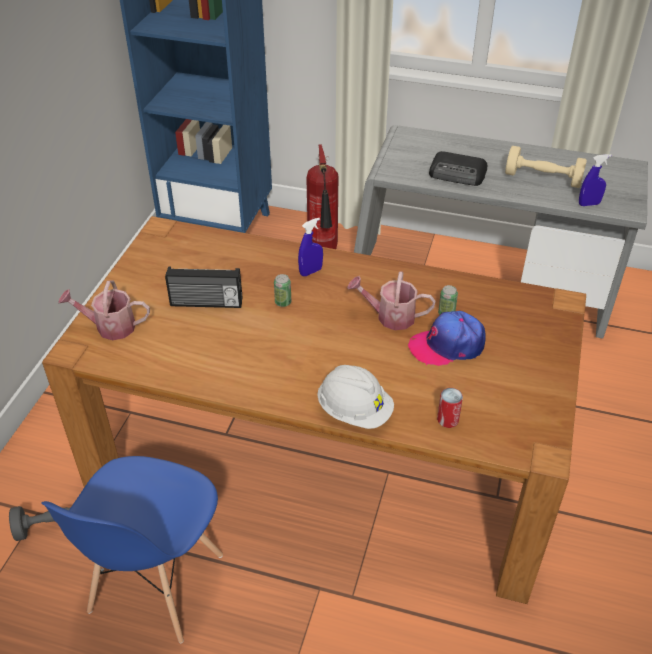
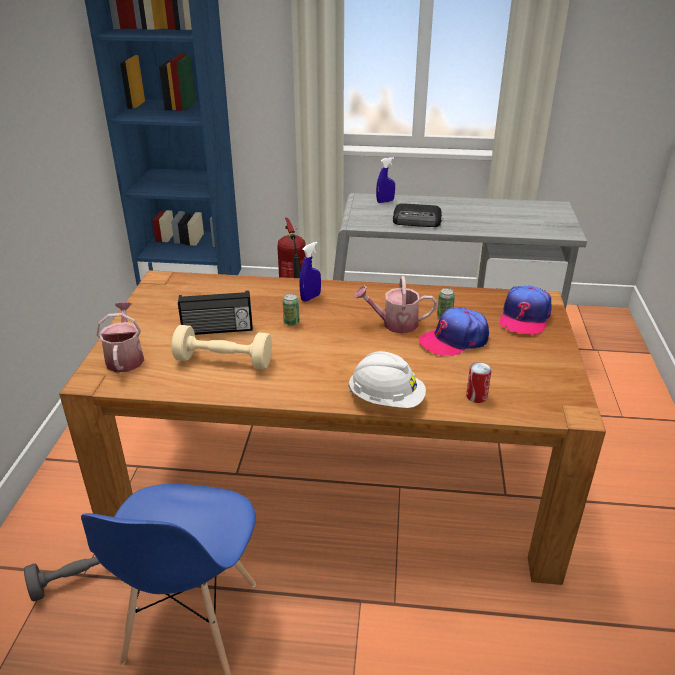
camera: 10 degrees left, 10 degrees down
watering can [58,280,150,340] -> watering can turned 90 degrees clockwise [97,302,144,373]
beige dumbbell [505,146,587,188] -> beige dumbbell moved to [171,325,272,369]
blue spray bottle [579,154,611,206] -> blue spray bottle moved to [376,157,395,203]
none -> cap [500,286,552,335]

